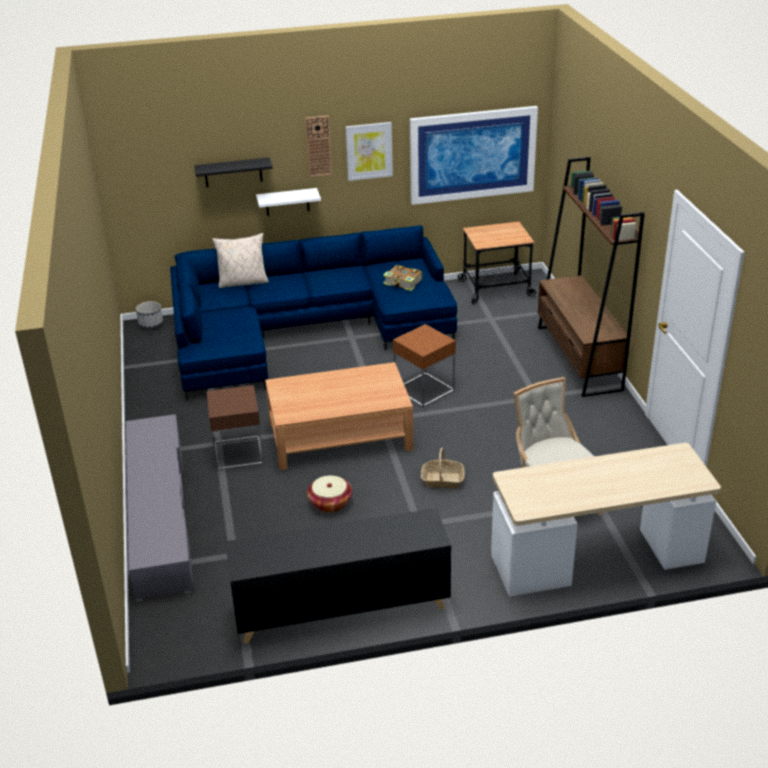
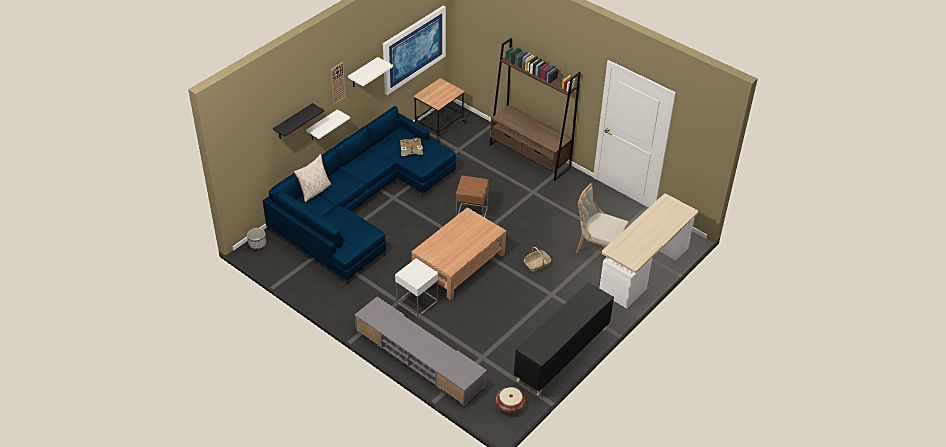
camera: 40 degrees left, 10 degrees up
brown side table [207,385,264,470] -> white side table [395,258,438,317]
basket [307,476,352,512] -> basket moved to [496,387,525,413]
picture [345,122,393,181] -> white shelf [348,57,393,87]

